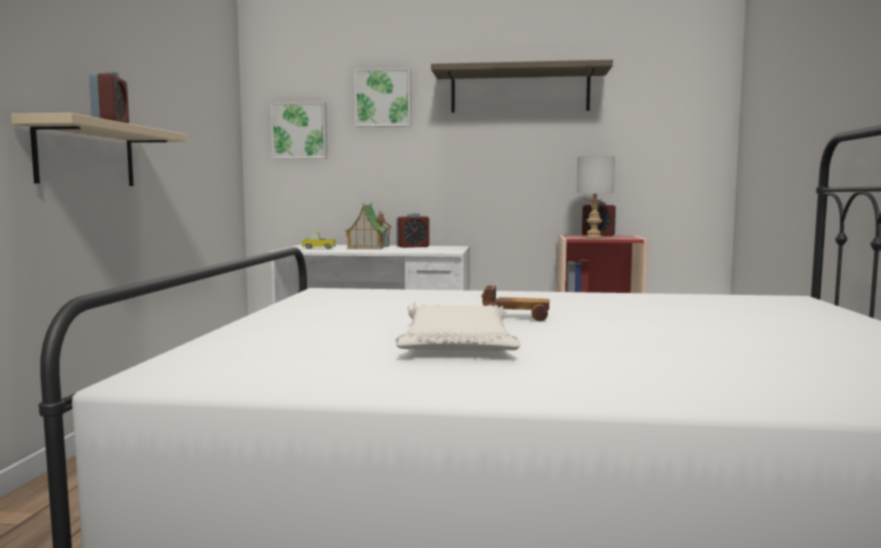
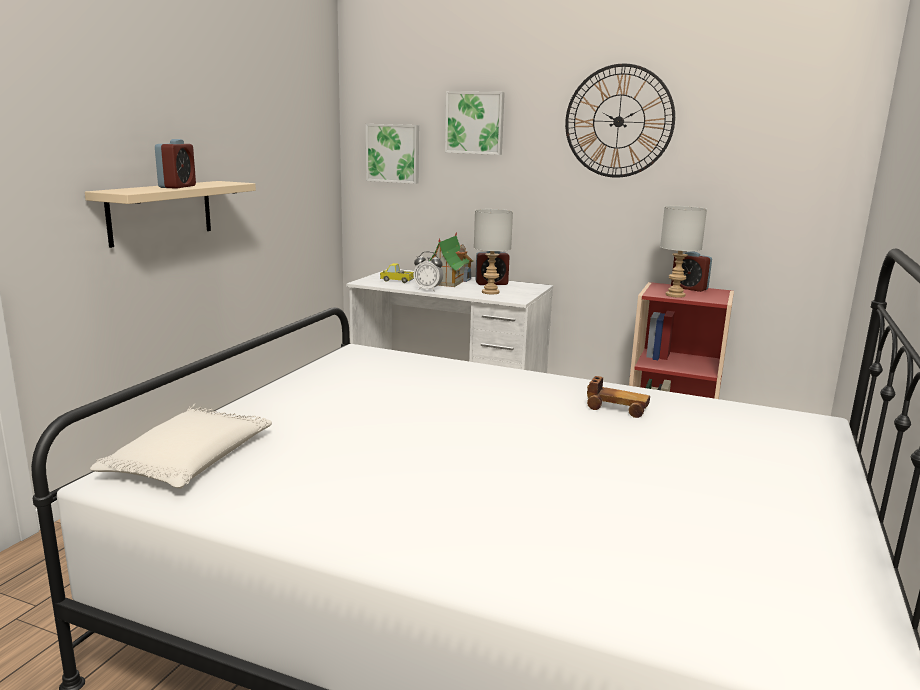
camera: 15 degrees right, 10 degrees up
white pillow [396,302,521,351] -> white pillow moved to [90,404,272,489]
shelf [431,60,613,113] -> wall clock [565,63,675,178]
toy car [482,285,549,322] -> toy car moved to [587,376,650,418]
none -> alarm clock [413,251,443,291]
none -> grey table lamp [474,209,513,294]

